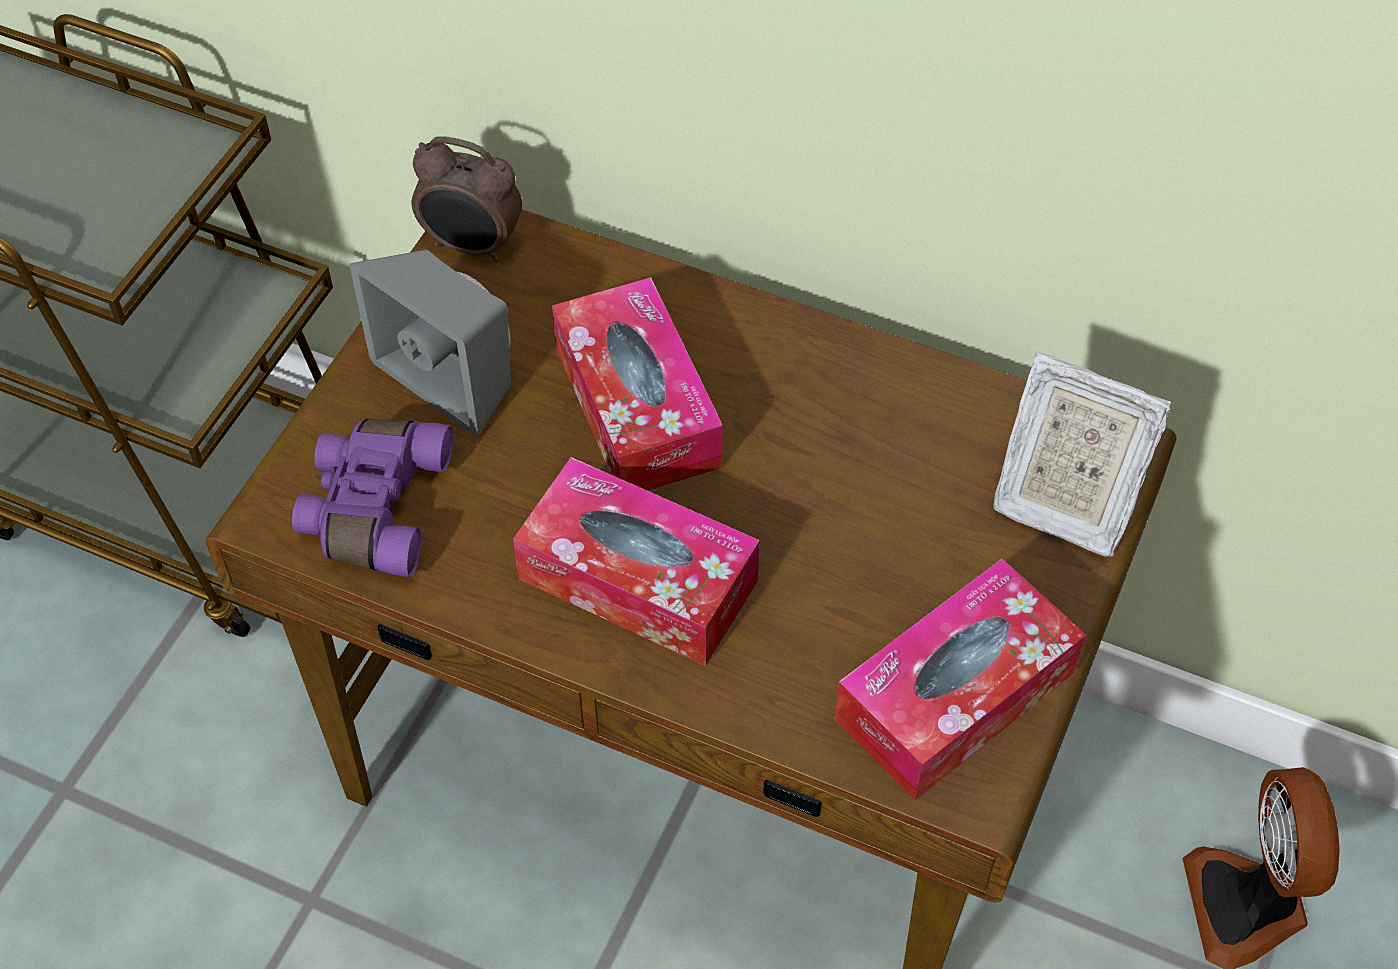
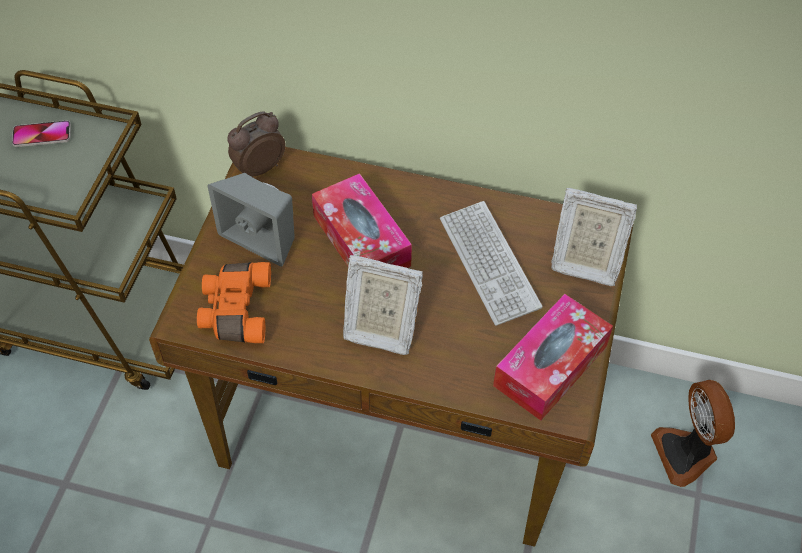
camera: 10 degrees left, 0 degrees up
purple binoculars [292,419,453,577] -> orange binoculars [197,262,271,343]
alarm clock [411,136,522,262] -> alarm clock turned 135 degrees clockwise [227,111,286,177]
tissue box [513,457,760,666] -> picture frame [343,255,423,355]
none -> phone [12,121,71,147]
none -> keyboard [440,201,542,326]

